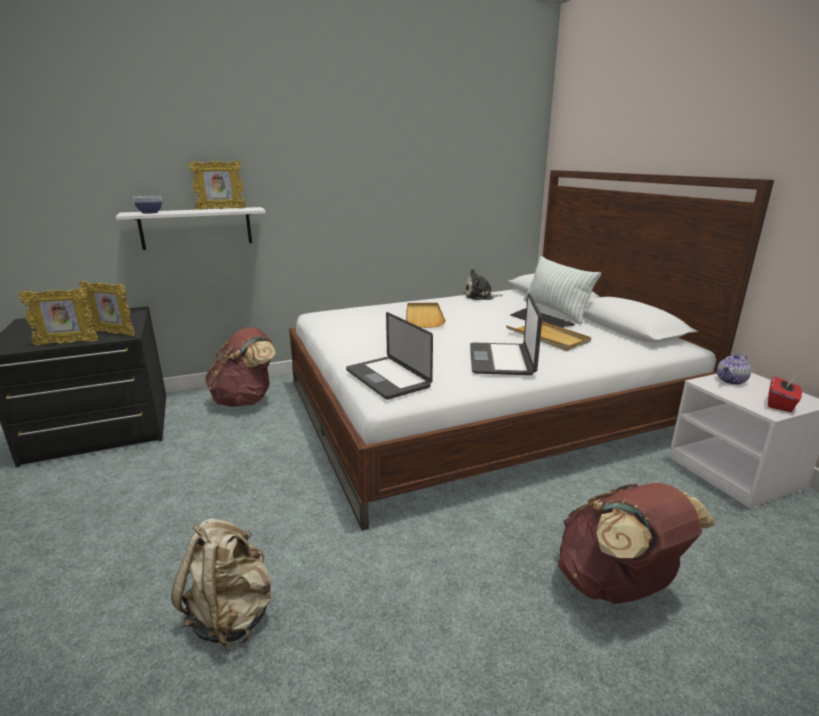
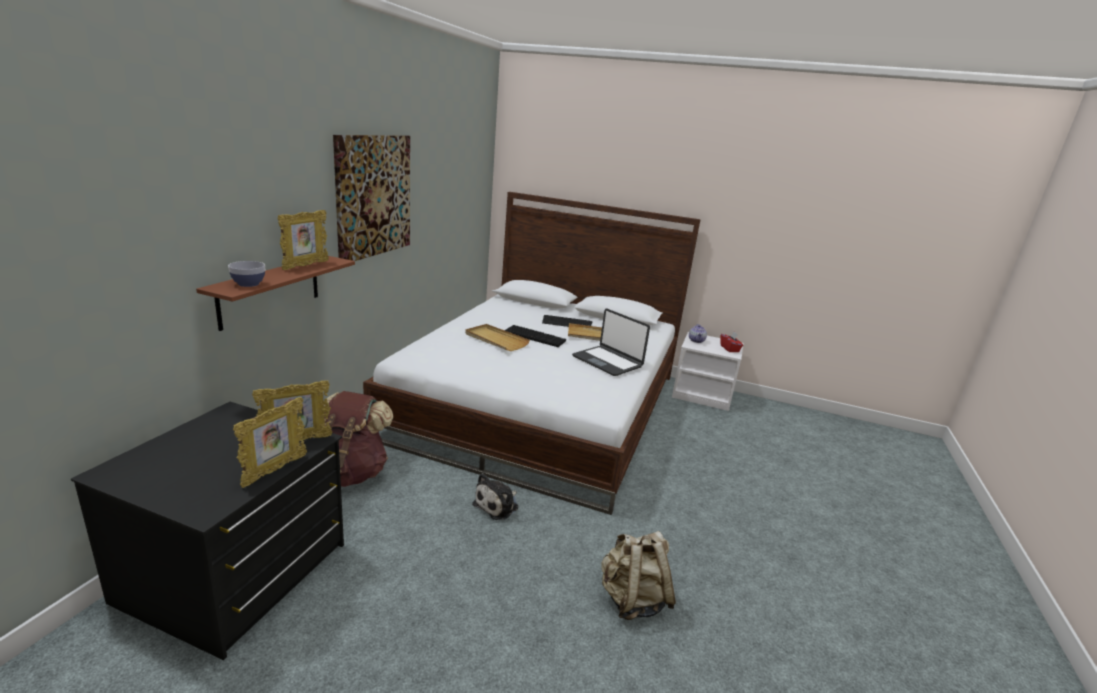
camera: 50 degrees left, 0 degrees up
white shelf [116,207,266,250] -> brown shelf [196,256,355,331]
laptop [346,312,433,400] -> none
plush toy [464,269,503,300] -> plush toy moved to [472,473,518,520]
pillow [524,256,601,324] -> none
brown backpack [558,483,716,604] -> none
none -> picture [333,135,410,261]
none -> keyboard [504,325,566,347]

